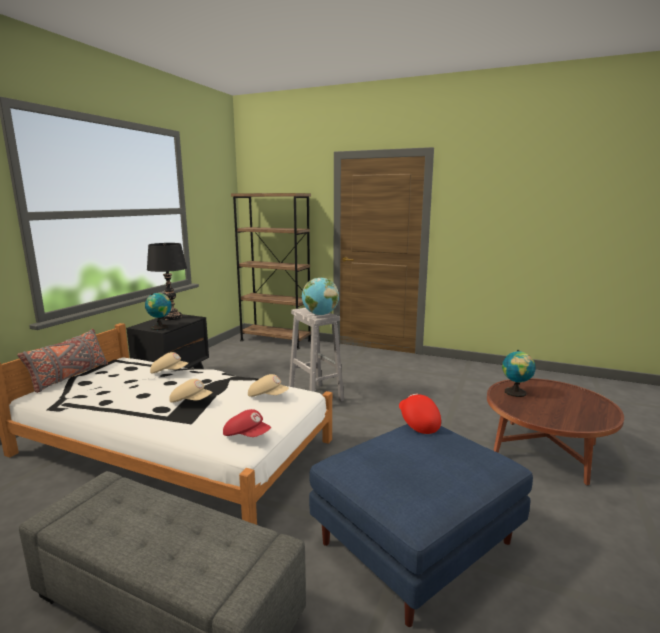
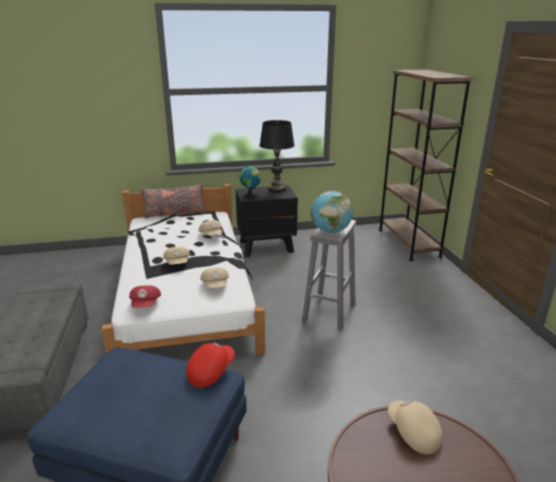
camera: 55 degrees right, 10 degrees up
globe [502,350,536,397] -> beige cap [388,400,442,454]

